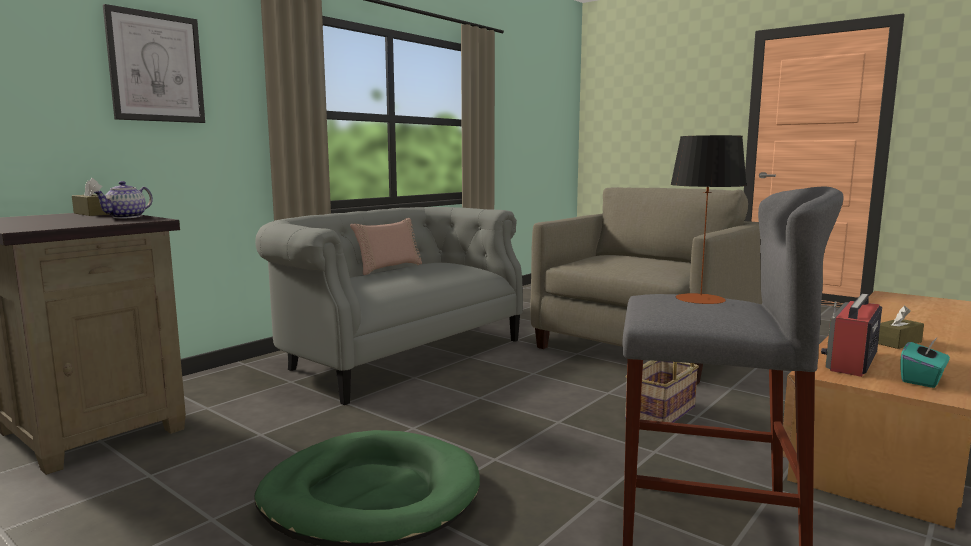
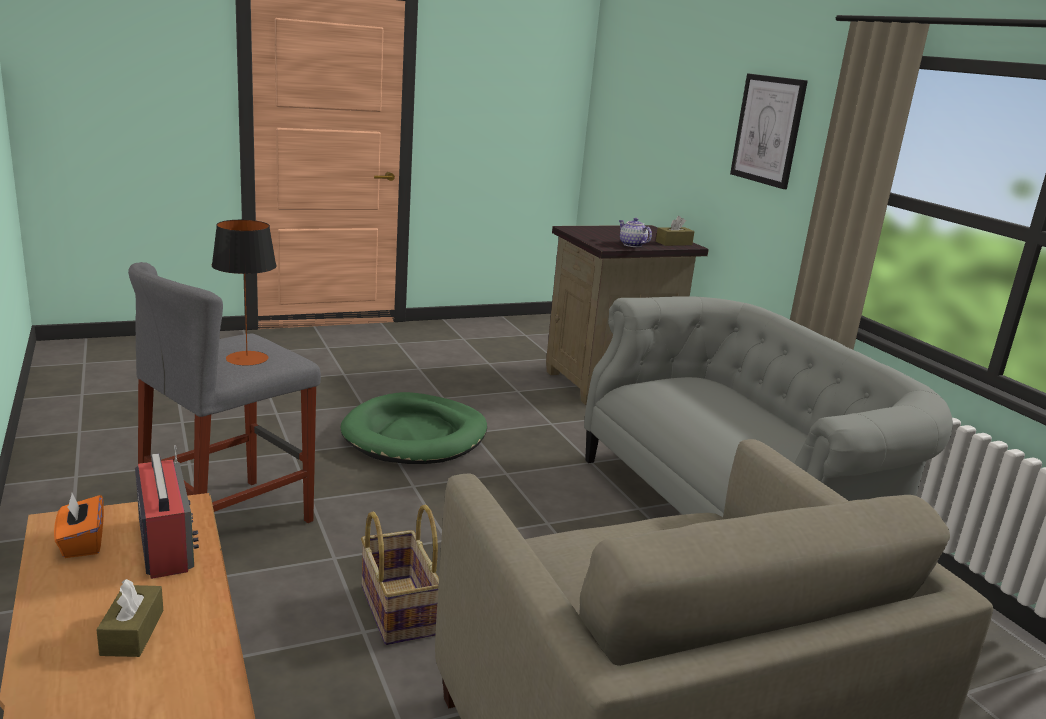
camera: 115 degrees right, 10 degrees up
beige pillow [350,218,422,275] -> none
turquoise tissue box [901,337,950,388] -> orange tissue box [54,493,104,558]

